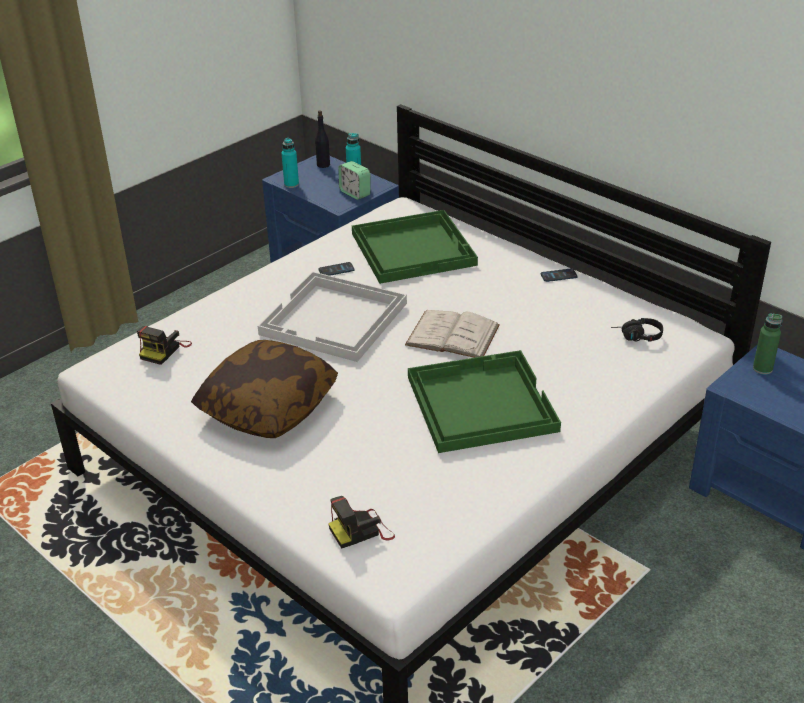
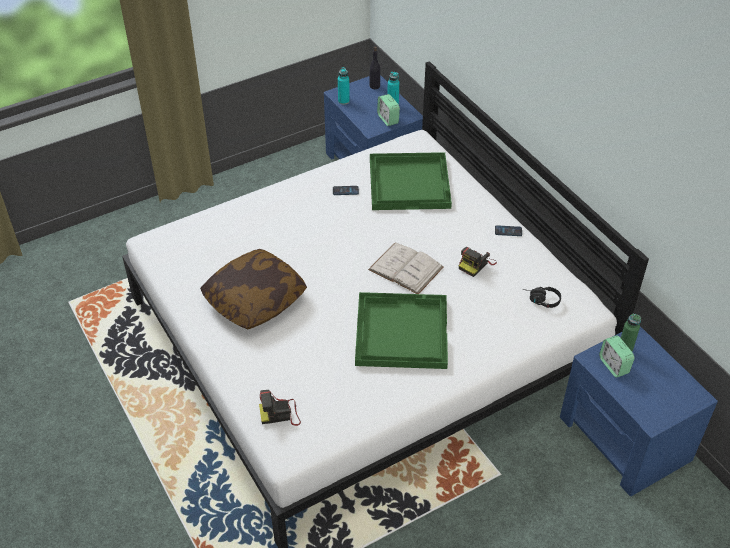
camera: 15 degrees right, 10 degrees up
camera [137,326,192,365] -> camera moved to [459,247,497,277]
white tray [258,272,407,362] -> none
none -> alarm clock [599,335,634,378]

